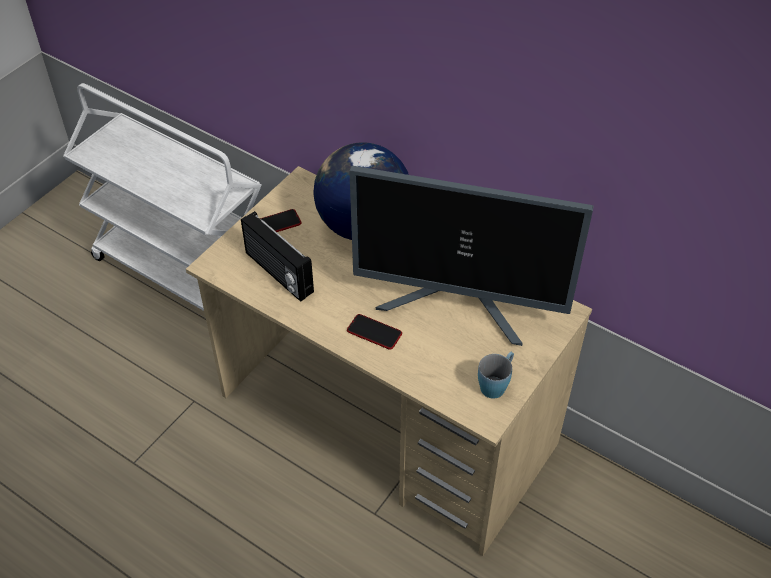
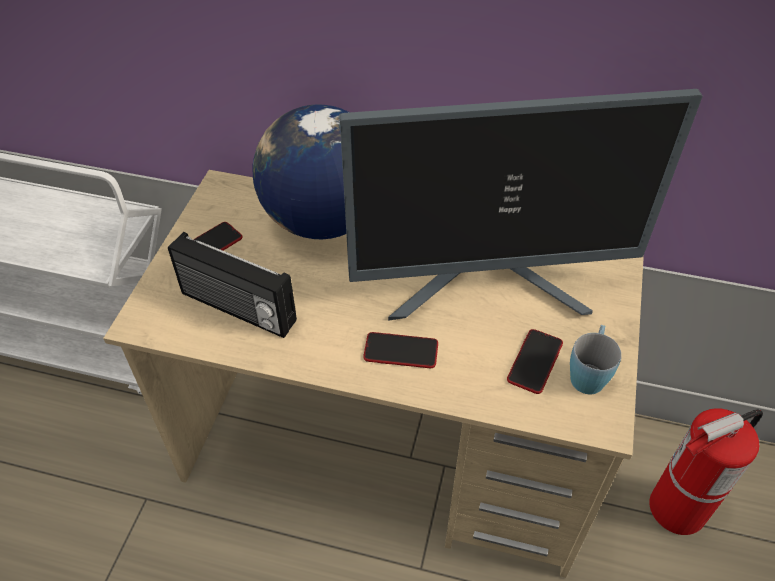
camera: 20 degrees left, 0 degrees up
none -> phone [507,329,563,394]
none -> fire extinguisher [649,408,763,535]

